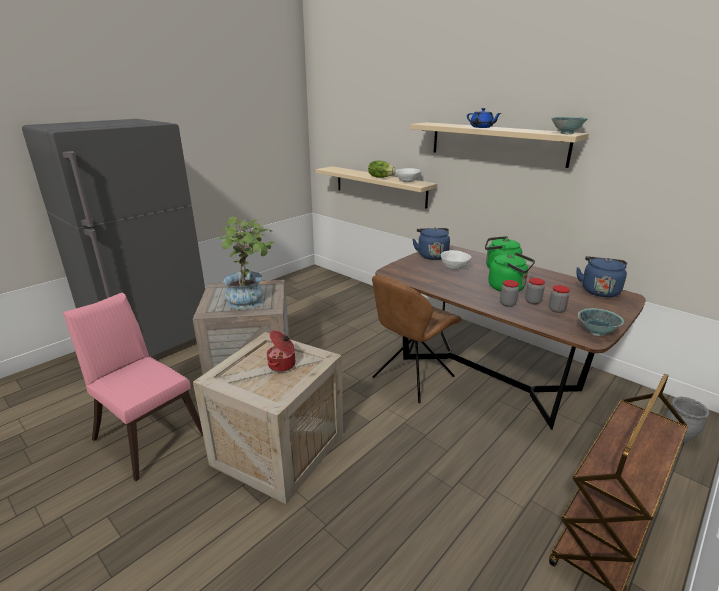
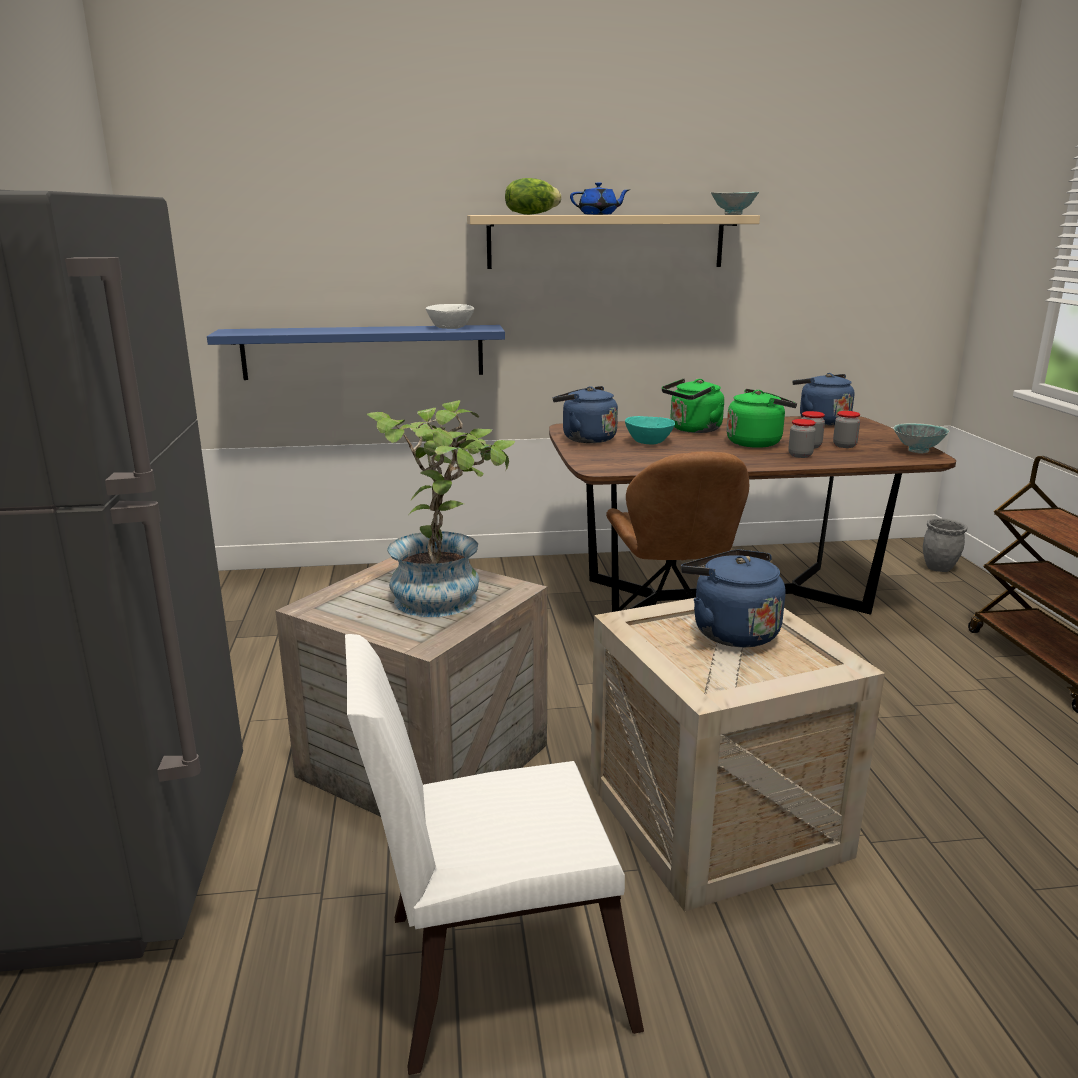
camera: 50 degrees left, 5 degrees down
pink chair [63,292,203,481] -> white chair [345,634,644,1075]
cooking pot [267,330,295,372] -> blue kettle [681,549,785,647]
beige shelf [316,166,437,209] -> blue shelf [207,325,505,380]
lettuce [368,160,396,178] -> lettuce moved to [505,178,561,215]
white bowl [441,250,471,270] -> turquoise bowl [625,416,675,444]

